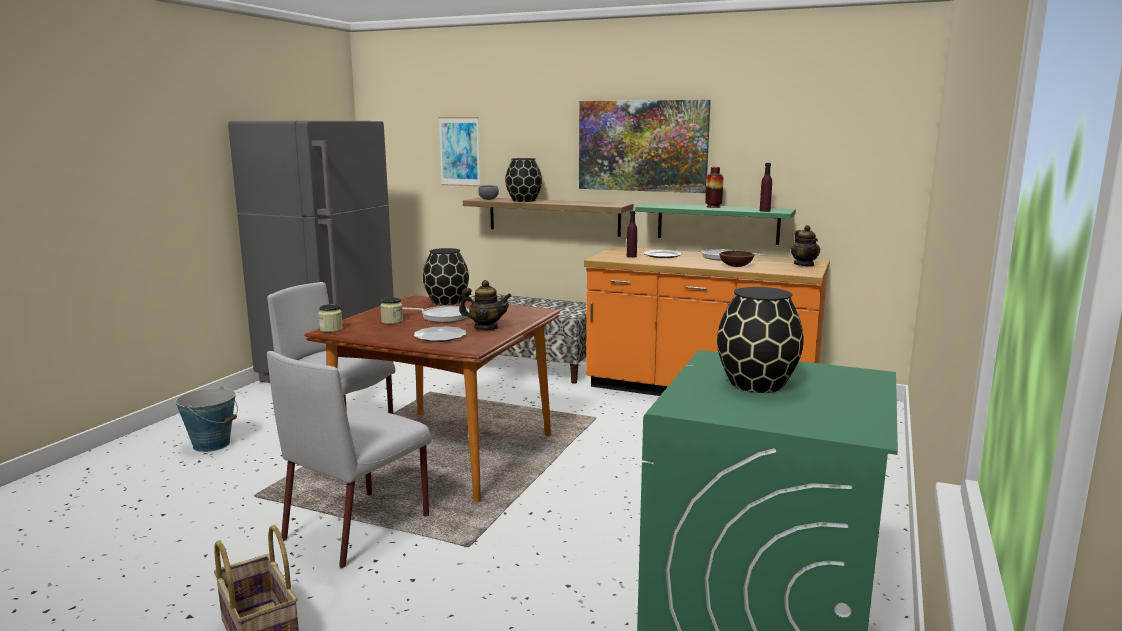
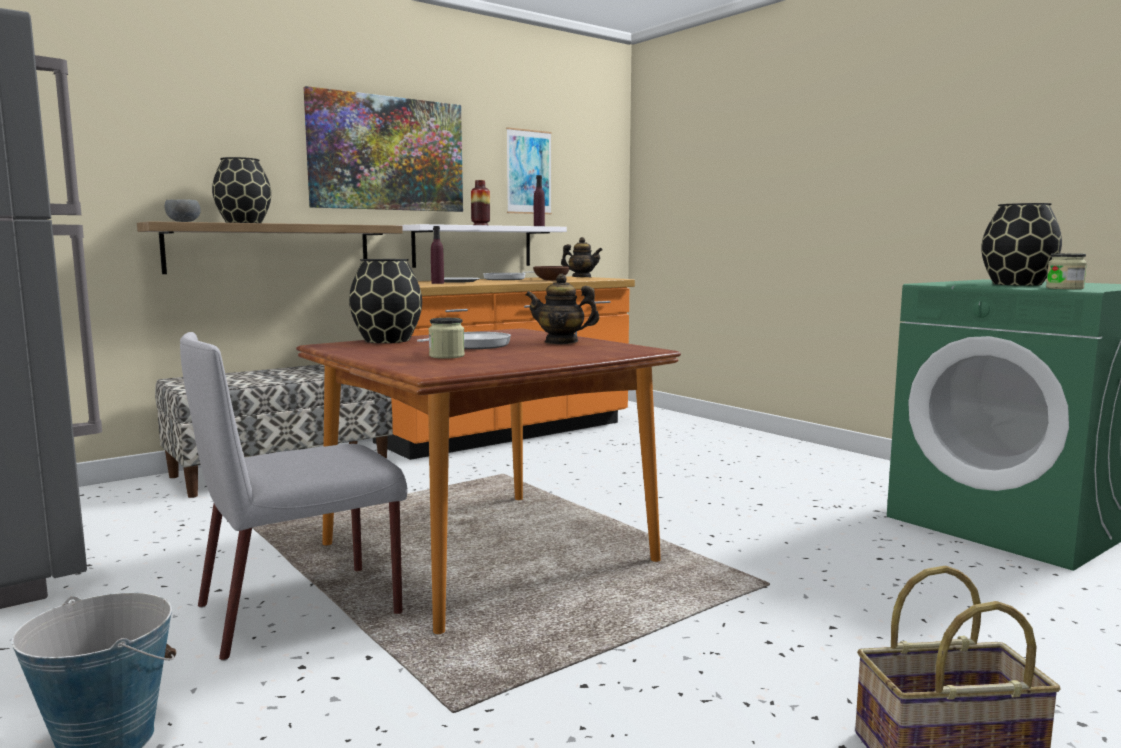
camera: 60 degrees left, 5 degrees down
grey chair [267,351,432,568] -> none
jar [318,304,343,332] -> jar moved to [1046,253,1087,289]
plate [414,326,466,342] -> none
picture [439,117,480,187] -> picture moved to [506,127,552,214]
teapot [459,280,512,330] -> teapot turned 120 degrees counterclockwise [526,274,600,344]
green shelf [635,203,796,245] -> white shelf [402,224,567,268]

